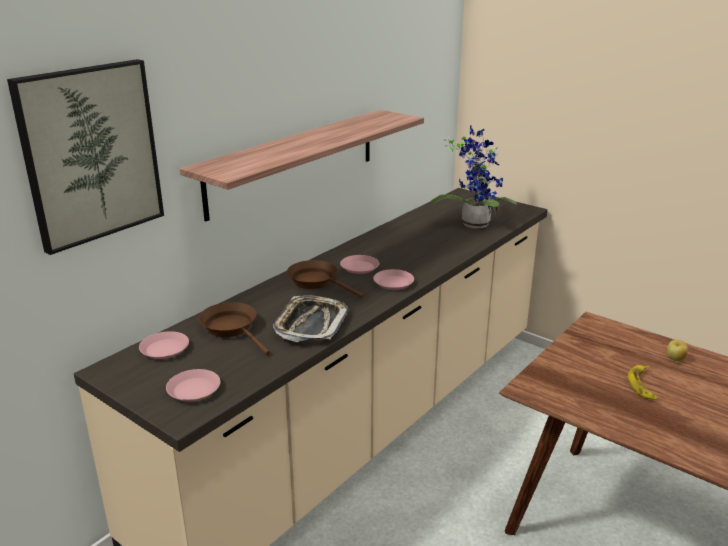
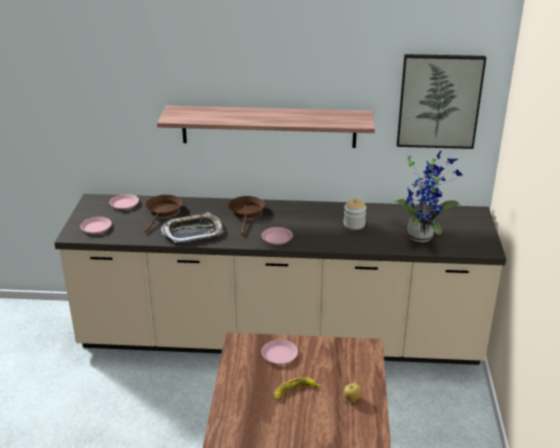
camera: 55 degrees right, 5 degrees up
picture [7,59,164,255] -> picture moved to [397,54,486,149]
pink plate [340,255,379,274] -> pink plate moved to [262,340,298,364]
none -> jar [344,198,366,230]

